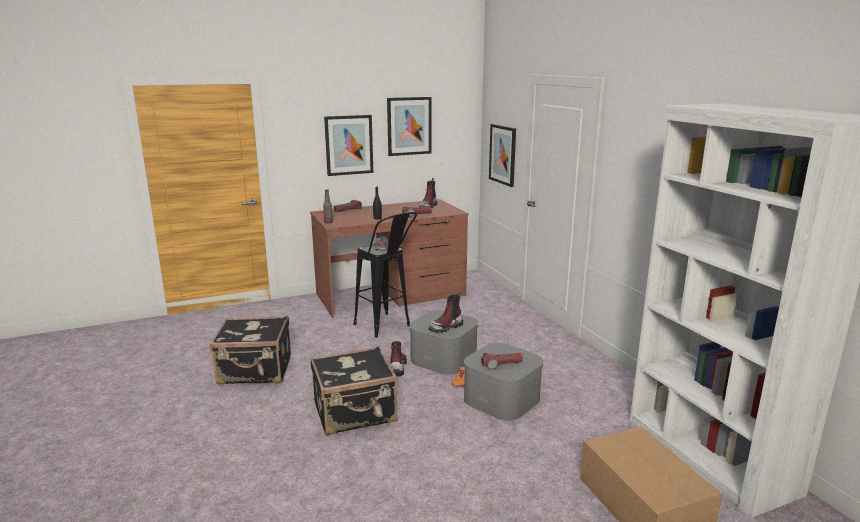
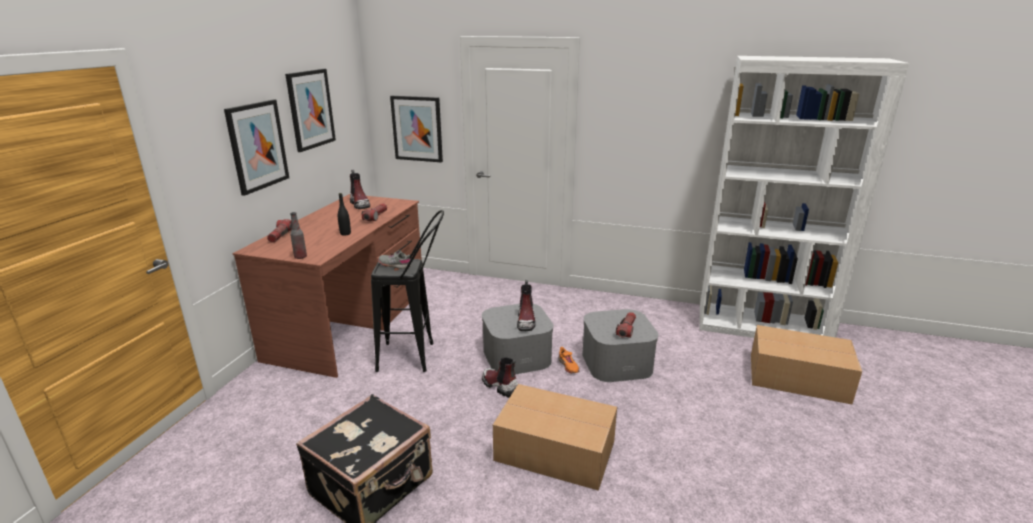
camera: 50 degrees left, 5 degrees up
black suitcase [310,346,397,435] -> cardboard box [493,384,617,491]

